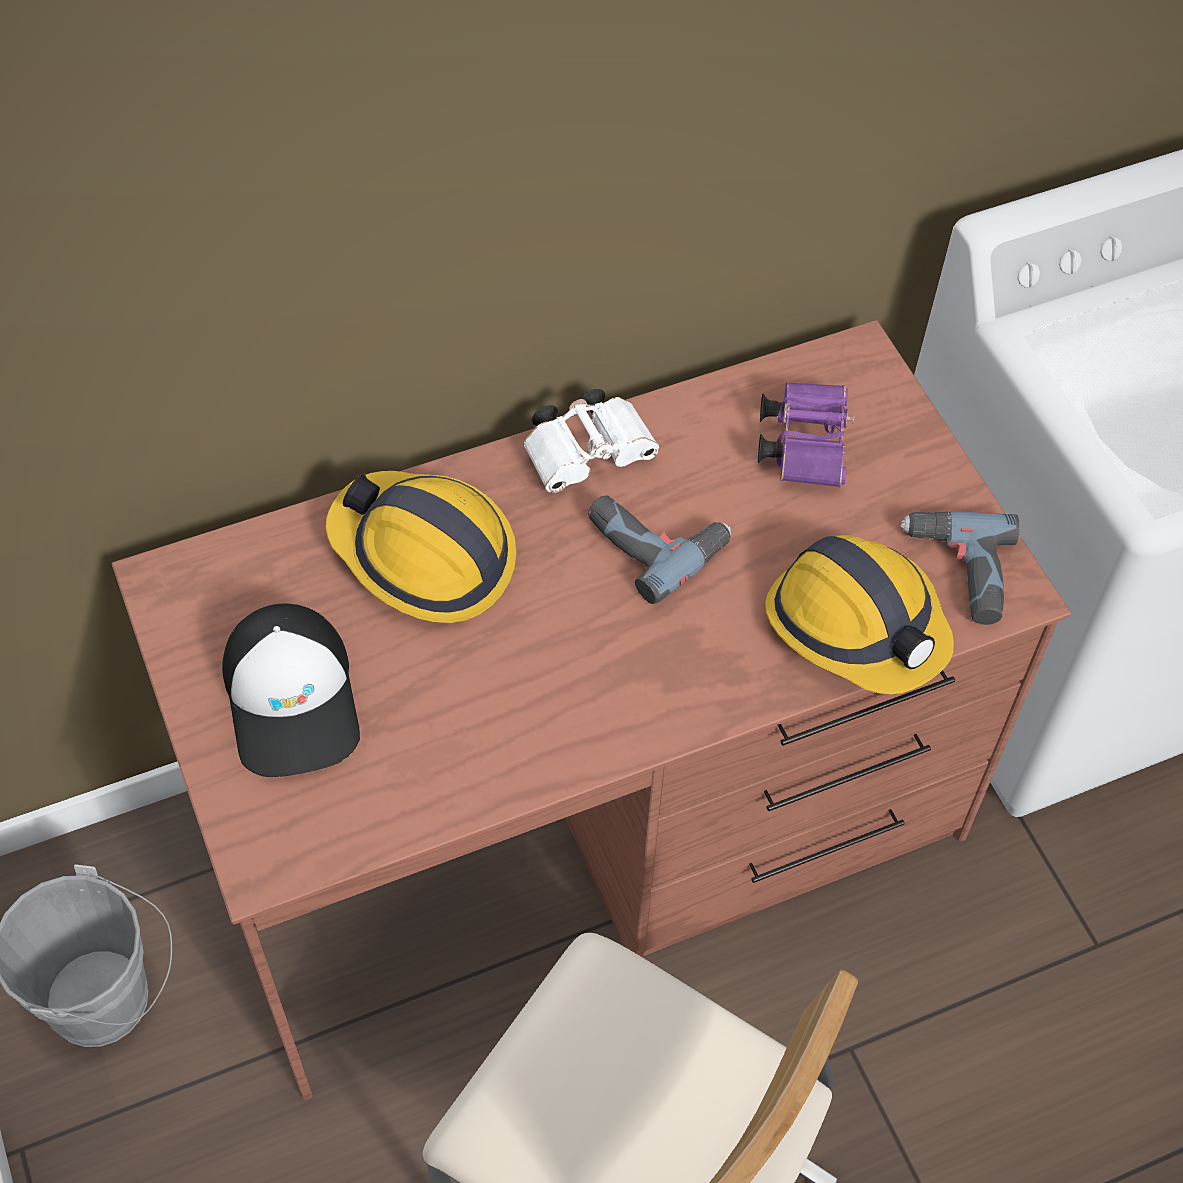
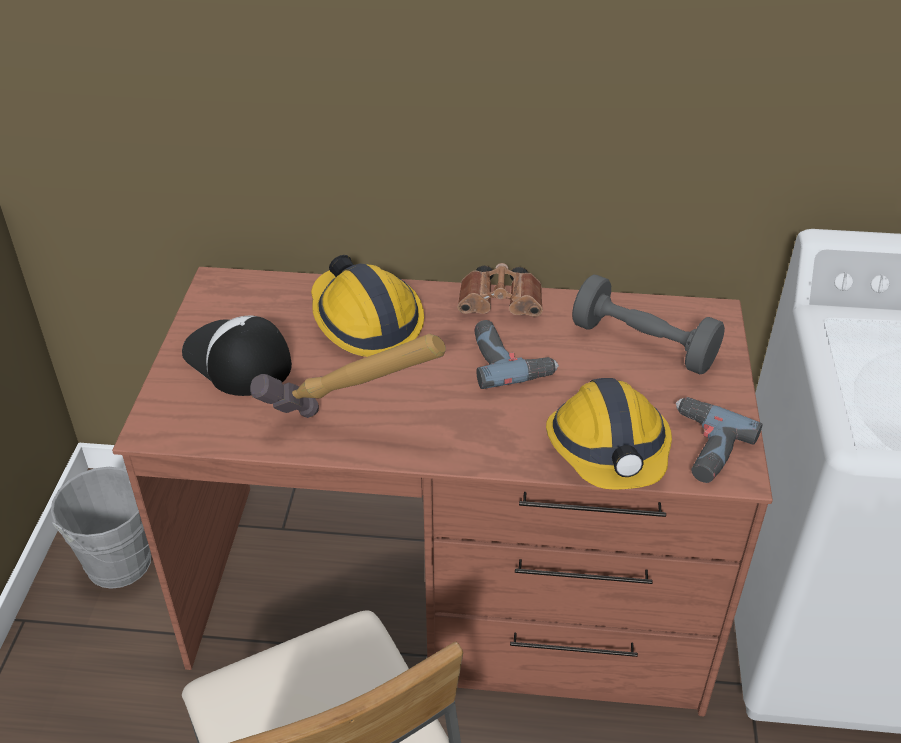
camera: 30 degrees right, 15 degrees down
cap [222,604,360,777] -> cap turned 120 degrees clockwise [182,316,292,396]
white binoculars [523,389,659,493] -> brown binoculars [457,263,543,317]
purple binoculars [758,382,855,487] -> grey dumbbell [572,274,725,374]
none -> hammer [250,334,446,418]

